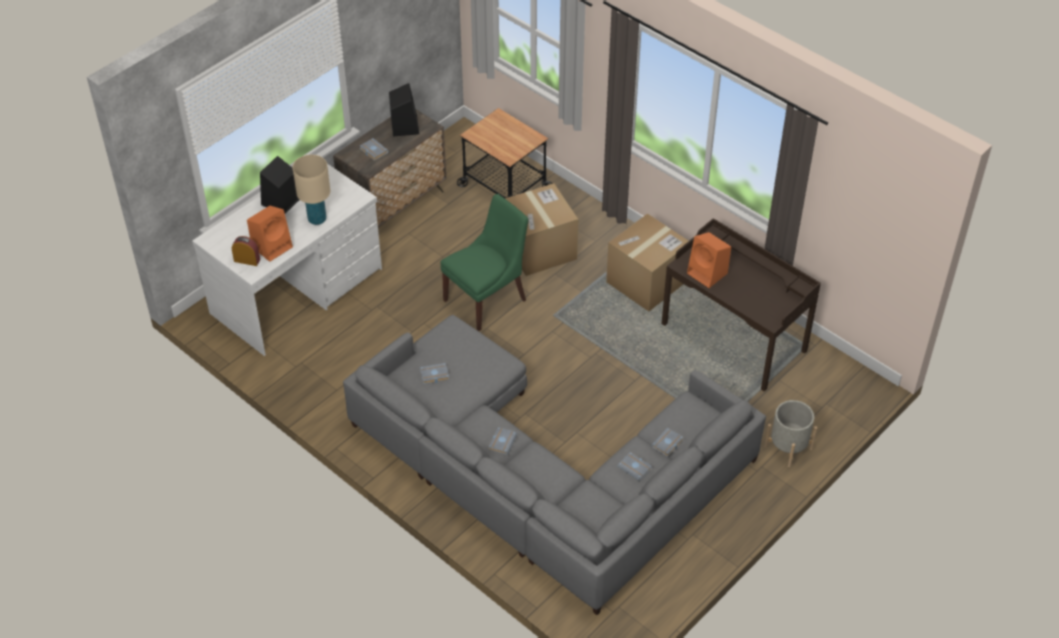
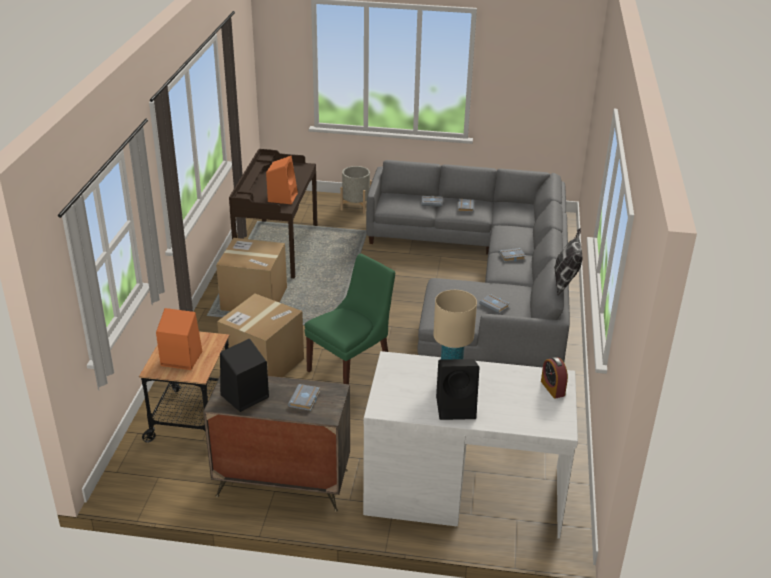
camera: 125 degrees left, 15 degrees down
orange speaker [247,206,293,262] -> orange speaker moved to [156,308,202,370]
green chair [440,194,528,331] -> green chair turned 120 degrees clockwise [305,254,395,384]
none -> pillow [554,228,583,295]

